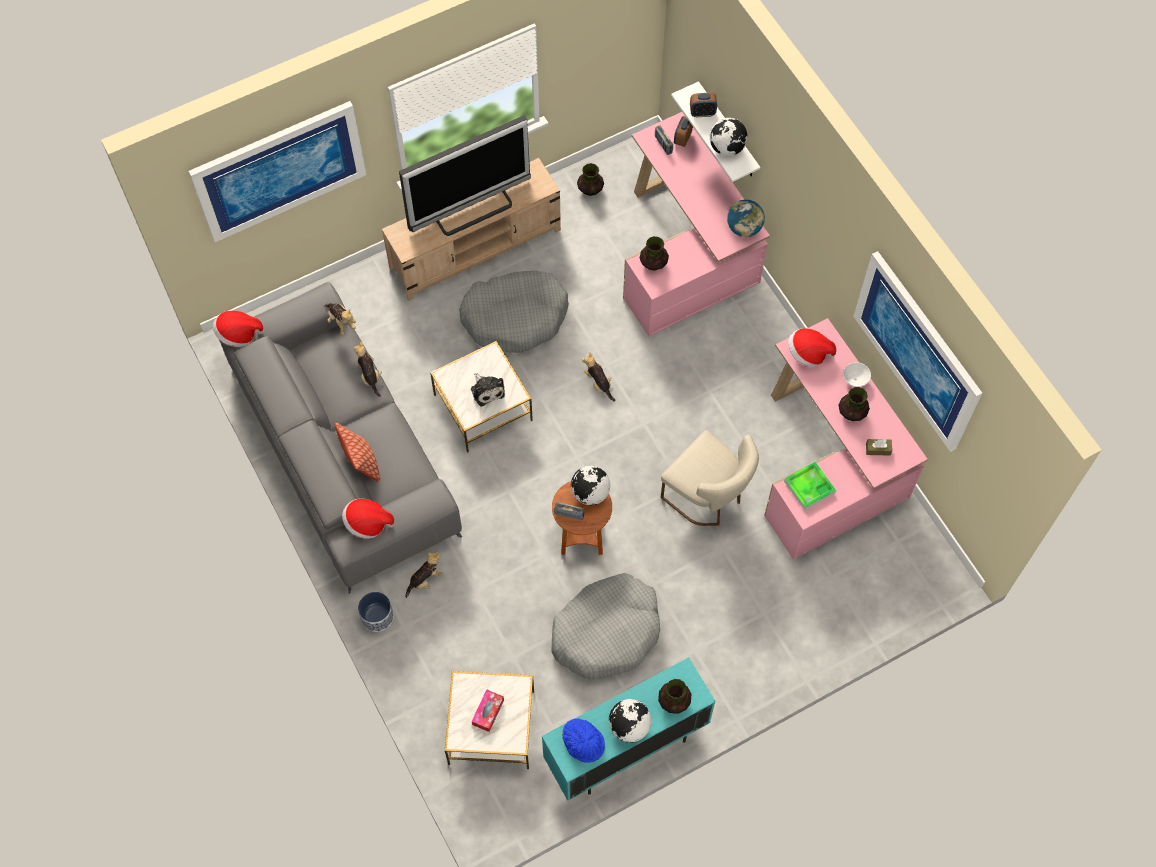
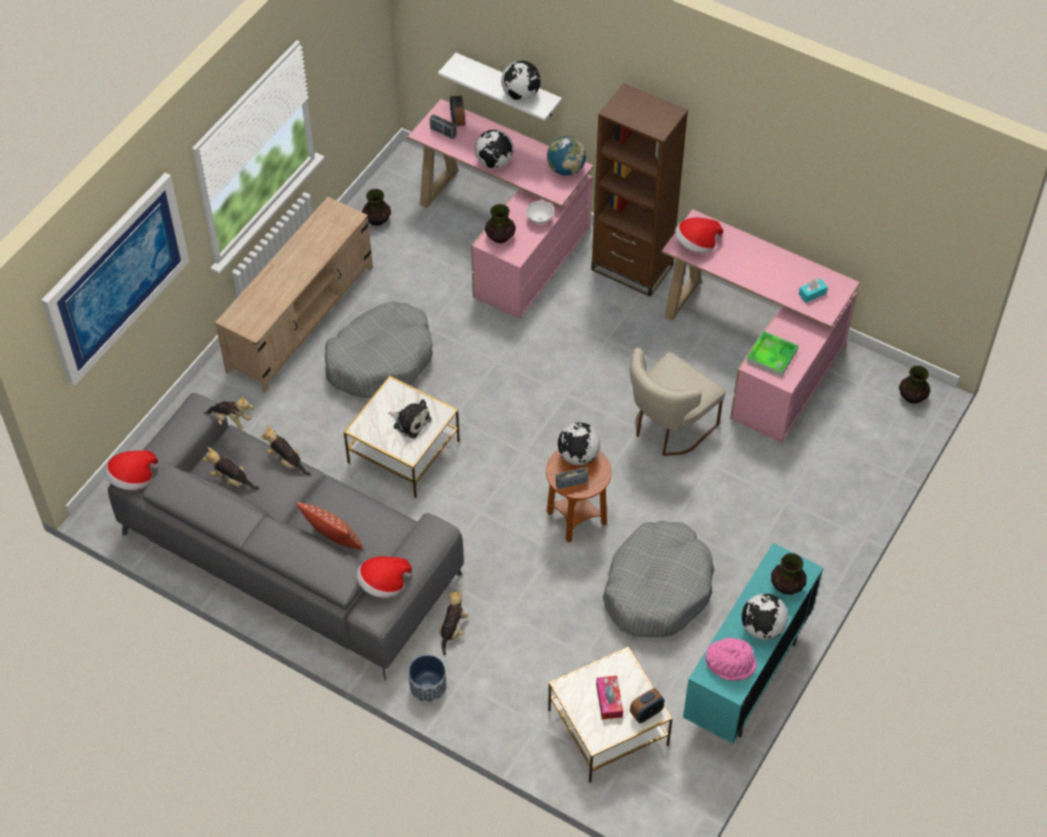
camera: 30 degrees left, 10 degrees down
television [399,115,531,236] -> none
blue hat [562,719,605,762] -> pink hat [706,638,757,681]
plush toy [582,352,616,402] -> plush toy moved to [203,447,259,490]
beige chair [661,430,759,526] -> beige chair turned 120 degrees clockwise [630,348,726,456]
alarm clock [690,93,717,117] -> alarm clock moved to [630,688,664,723]
vase [839,387,870,421] -> vase moved to [899,366,931,404]
white bowl [843,362,871,387] -> white bowl moved to [526,201,554,224]
picture [853,251,982,452] -> none
brown tissue box [866,439,892,455] -> turquoise tissue box [799,278,828,303]
none -> globe [475,129,514,168]
none -> brown bookcase [591,83,688,297]

